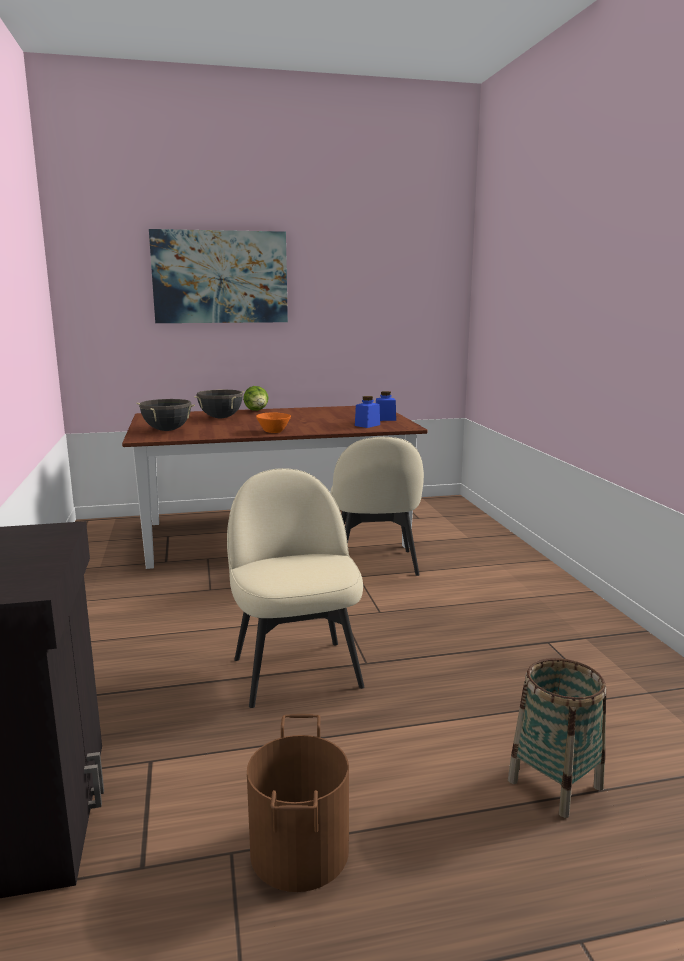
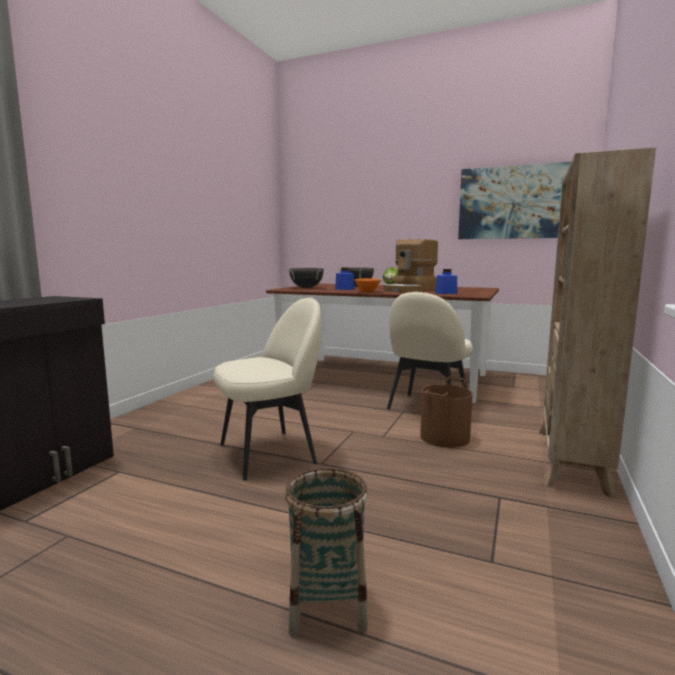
camera: 35 degrees right, 5 degrees down
picture [149,229,288,323] -> picture moved to [458,162,571,239]
beige chair [227,468,364,708] -> beige chair turned 45 degrees clockwise [213,298,321,480]
brown bucket [247,714,349,892] -> brown bucket moved to [420,377,473,448]
blue jar [376,391,396,421] -> blue jar moved to [335,268,354,290]
none -> coffee machine [384,239,438,293]
none -> beige bookcase [539,147,656,498]

